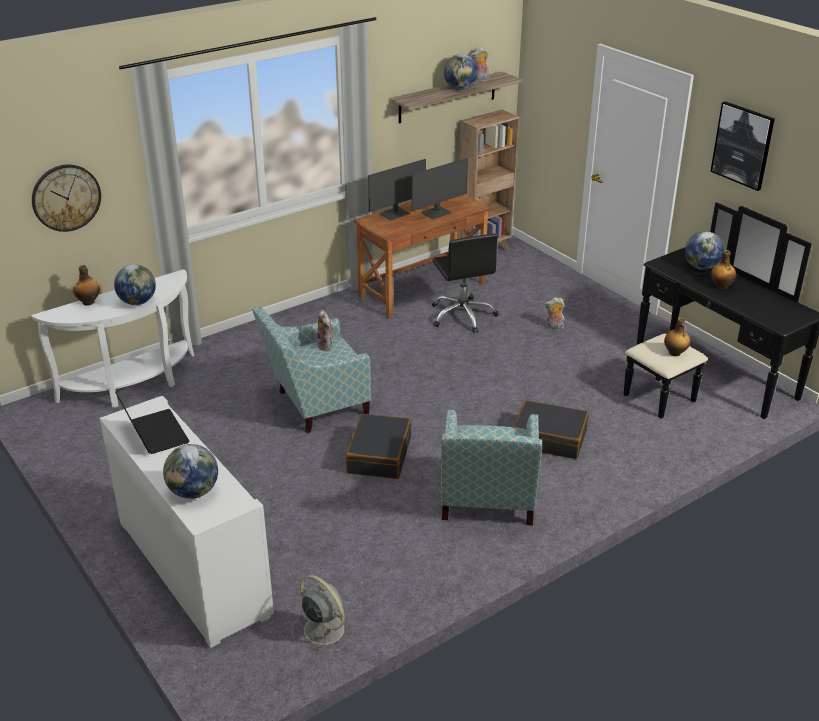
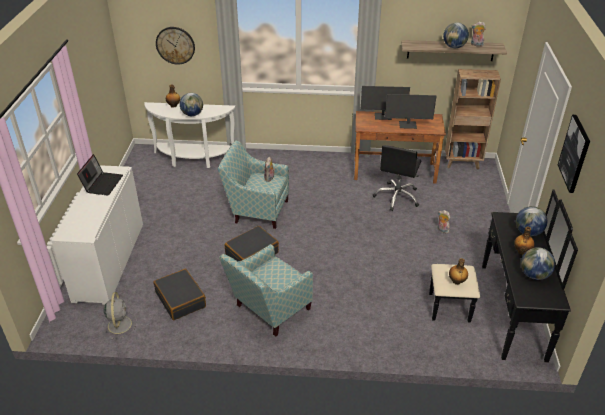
camera: 40 degrees right, 5 degrees up
globe [163,444,218,499] -> globe moved to [521,247,555,280]
black suitcase [513,400,589,459] -> black suitcase moved to [153,269,206,320]

